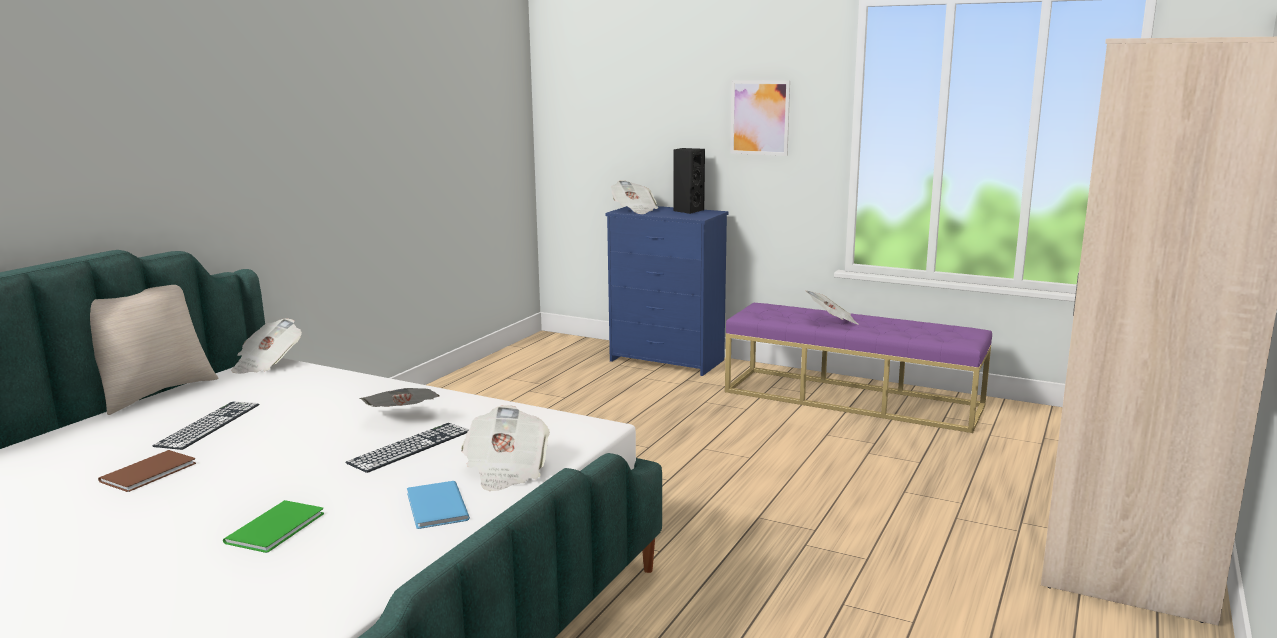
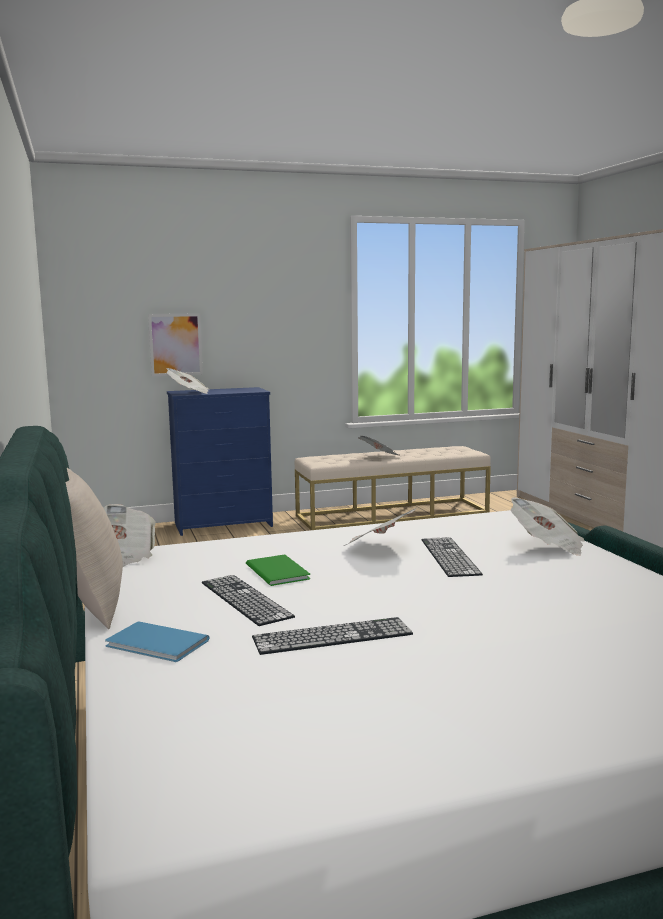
camera: 45 degrees left, 5 degrees down
brown book [98,450,196,492] -> keyboard [252,617,413,655]
green book [223,500,324,553] -> green book moved to [246,555,310,586]
blue book [407,481,470,529] -> blue book moved to [105,621,210,662]
black speaker [673,148,705,214] -> none
purple bench [725,303,992,433] -> beige bench [295,446,491,530]
picture [730,80,790,156] -> picture moved to [148,313,203,376]

